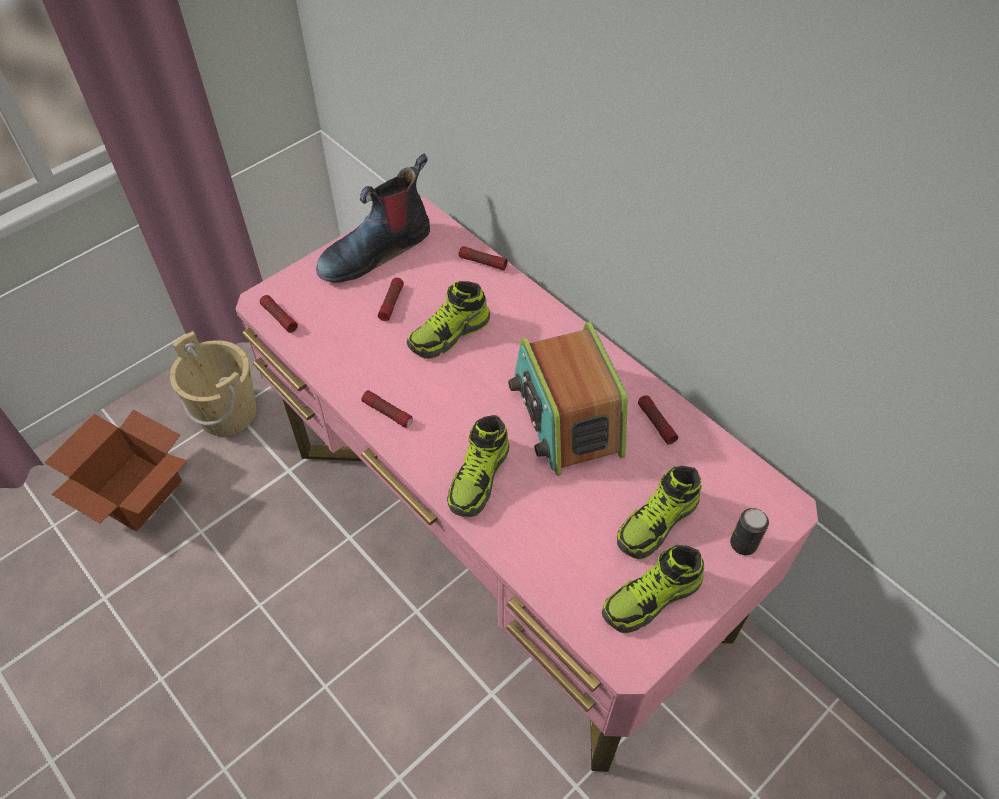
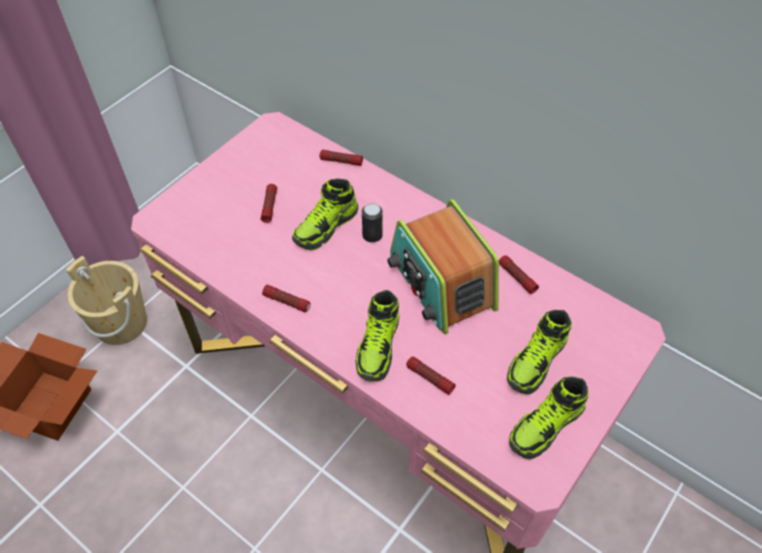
camera: 10 degrees left, 0 degrees up
flashlight [260,295,298,333] -> flashlight moved to [406,357,456,395]
boot [316,153,430,283] -> none
can [730,508,769,555] -> can moved to [362,203,383,243]

